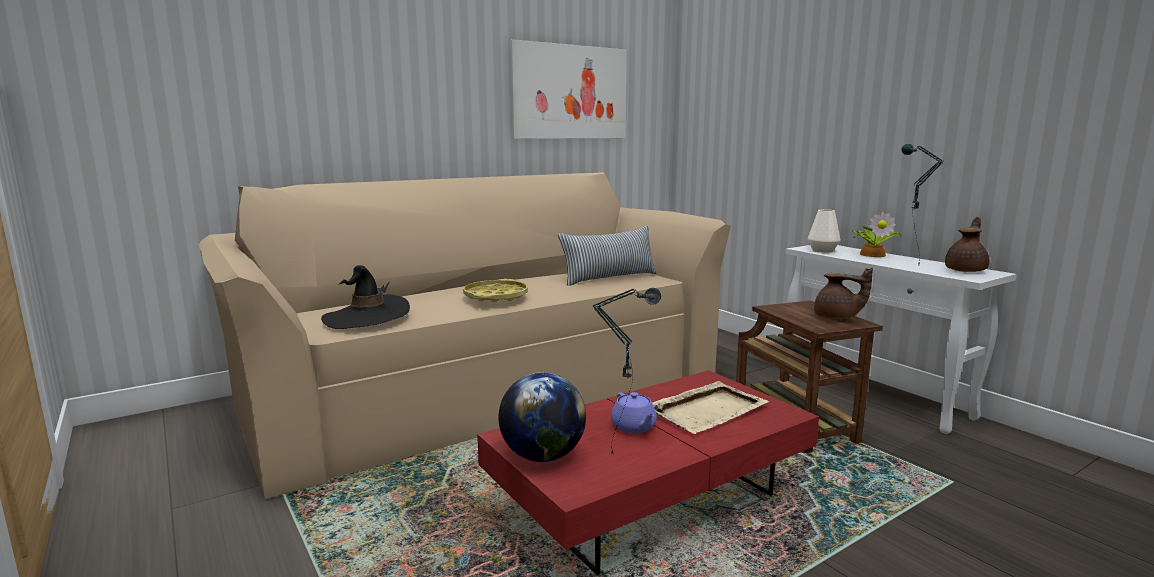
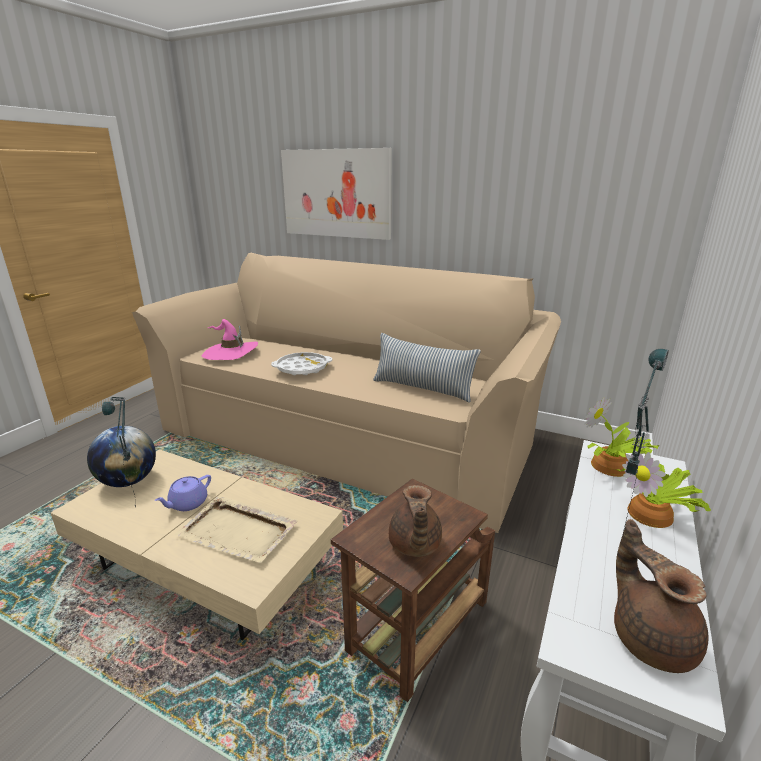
camera: 60 degrees right, 10 degrees up
black hat [321,265,410,329] -> pink hat [202,319,258,360]
yellow tray [463,279,528,302] -> white tray [271,352,332,375]
red coffee table [477,370,819,575] -> beige coffee table [51,449,343,640]
picture [509,39,627,139] -> picture moved to [281,148,392,240]
white vase [808,209,840,253] -> potted plant [584,397,660,477]
brown teapot [945,217,989,272] -> brown teapot turned 120 degrees counterclockwise [614,519,708,673]

